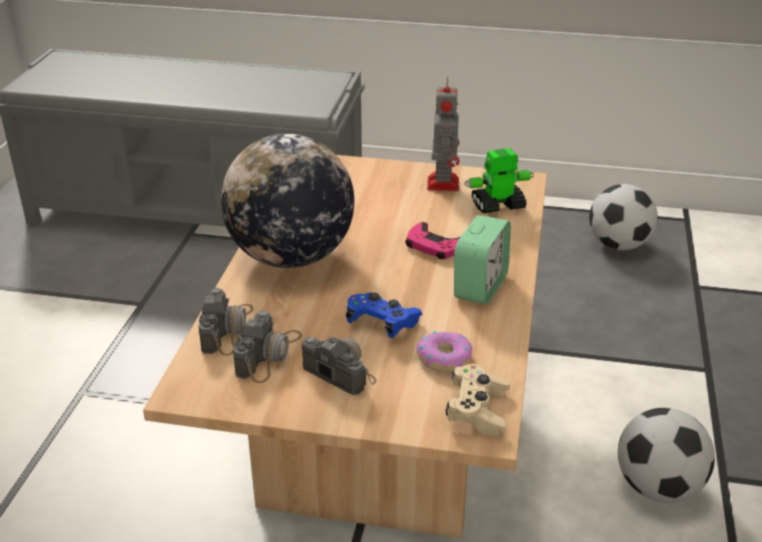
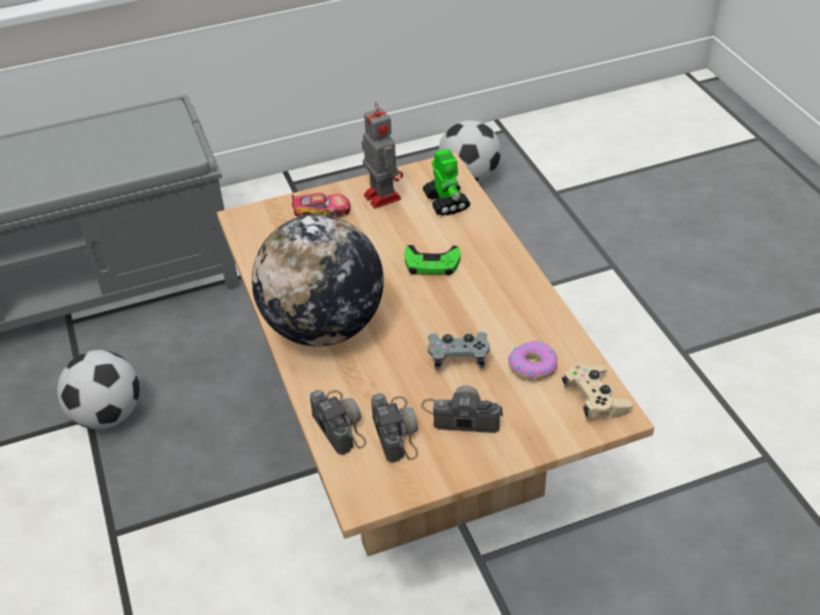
camera: 30 degrees left, 10 degrees up
blue game controller [346,292,422,338] -> grey game controller [428,332,490,370]
pink game controller [405,222,460,259] -> green game controller [404,245,460,275]
alarm clock [454,215,511,305] -> none
toy robot [464,148,534,213] -> toy robot turned 120 degrees clockwise [423,149,470,216]
football [618,408,715,503] -> football moved to [57,350,140,429]
none -> toy car [292,193,350,218]

